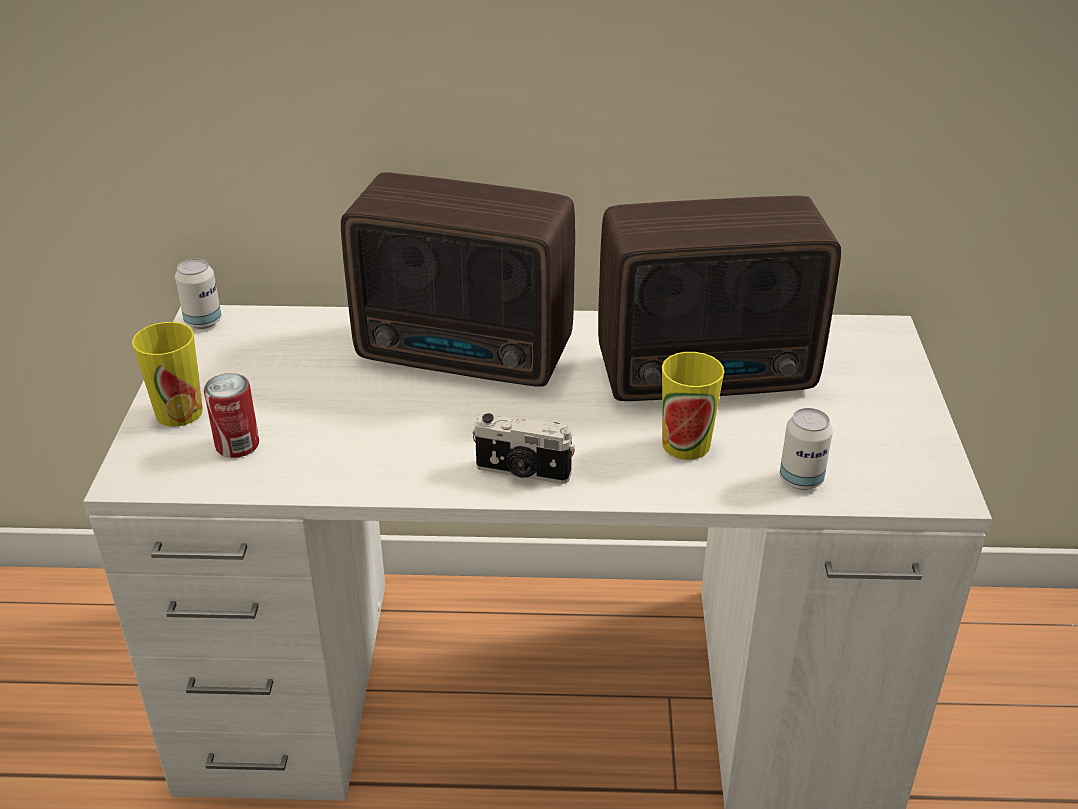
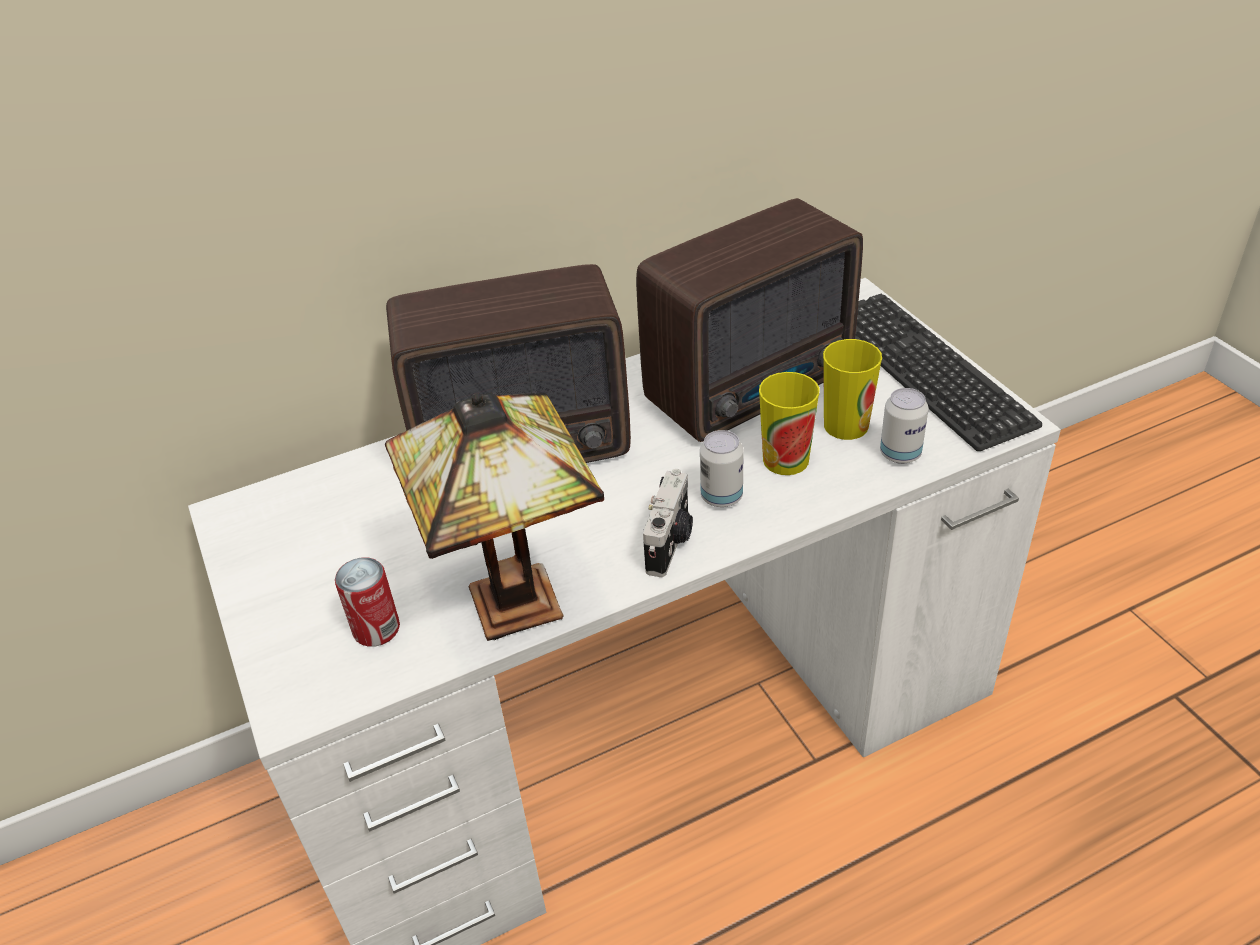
camera: 25 degrees left, 5 degrees up
cup [132,322,203,427] -> cup moved to [823,339,882,440]
can [175,258,221,329] -> can moved to [700,430,744,507]
camera [473,413,575,484] -> camera turned 60 degrees counterclockwise [643,469,693,577]
none -> table lamp [385,393,604,641]
none -> keyboard [855,294,1042,451]

